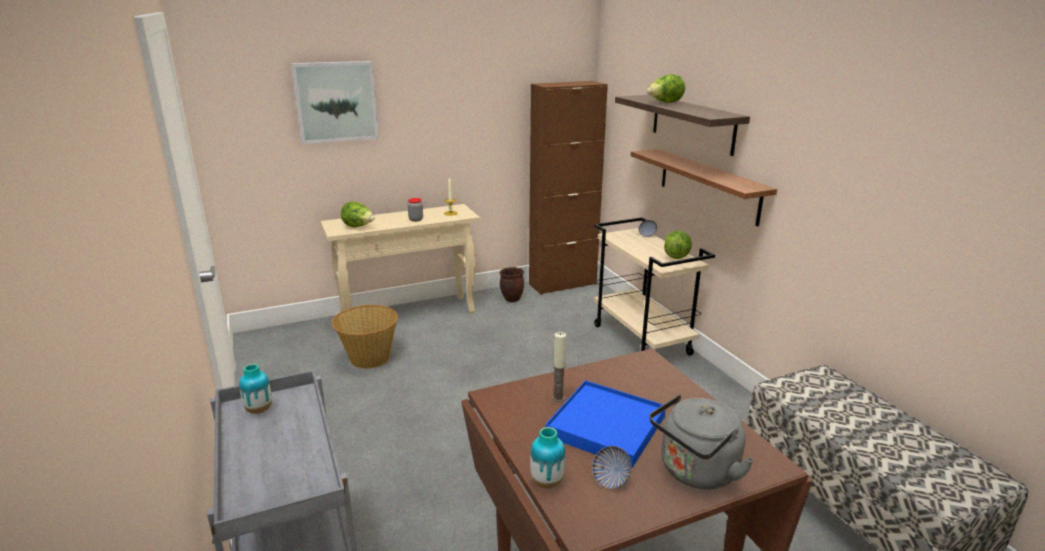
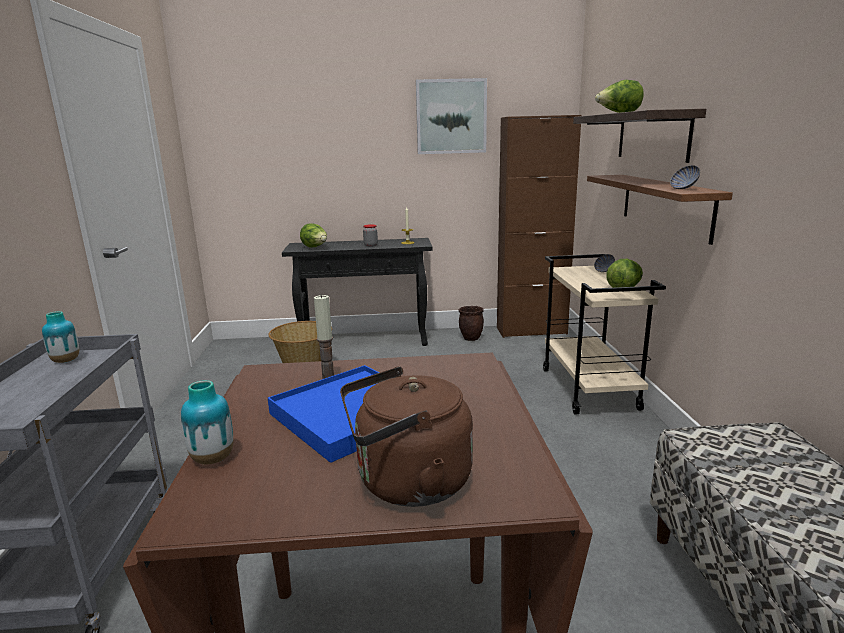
camera: 20 degrees right, 5 degrees down
picture [291,61,379,144] -> picture moved to [416,78,487,154]
beige console table [320,204,480,313] -> black console table [282,238,433,346]
bowl [592,446,631,489] -> bowl moved to [670,165,700,189]
grey kettle [649,394,754,489] -> brown kettle [340,366,473,507]

